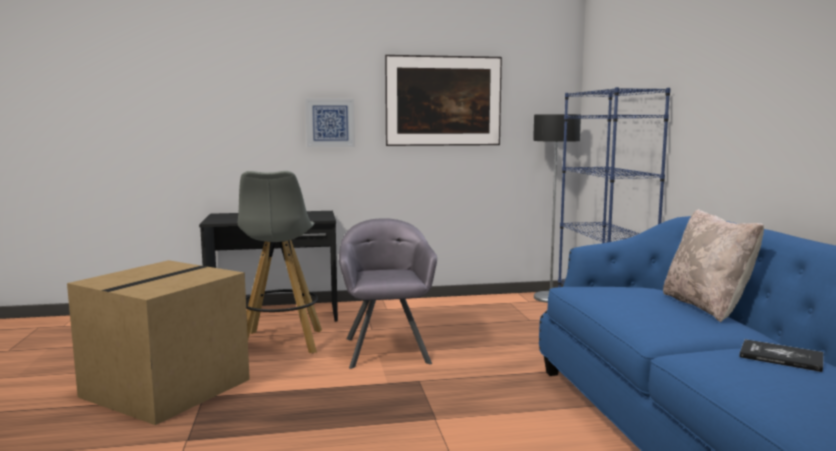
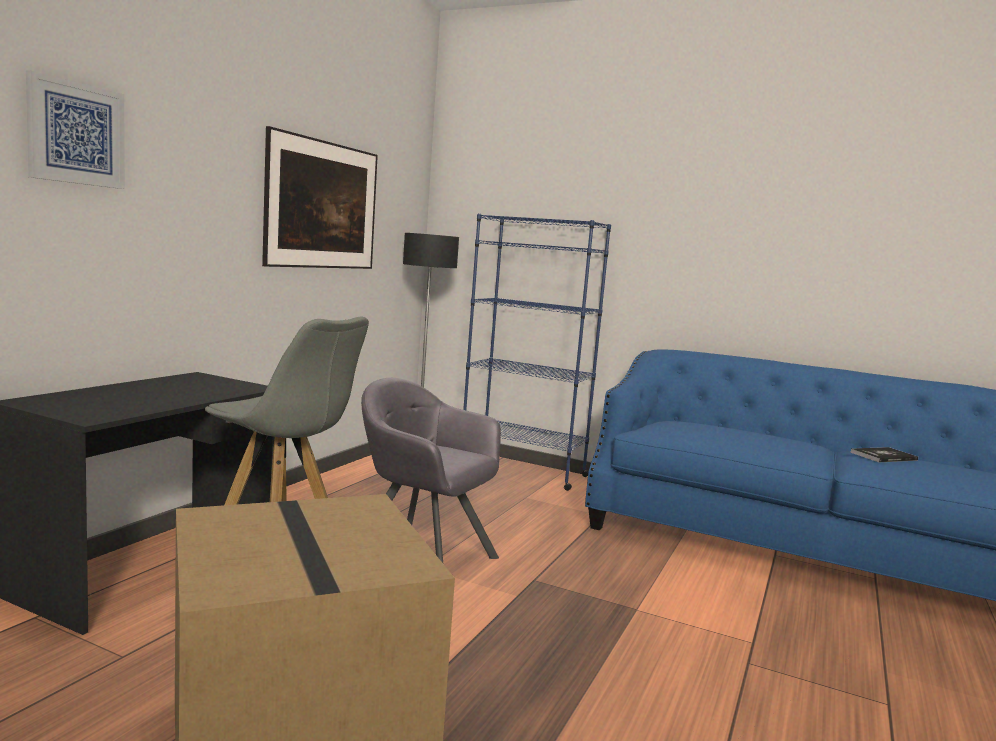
camera: 55 degrees left, 0 degrees up
picture [305,98,355,147] -> picture moved to [26,70,125,189]
beige pillow [663,209,764,322] -> none

